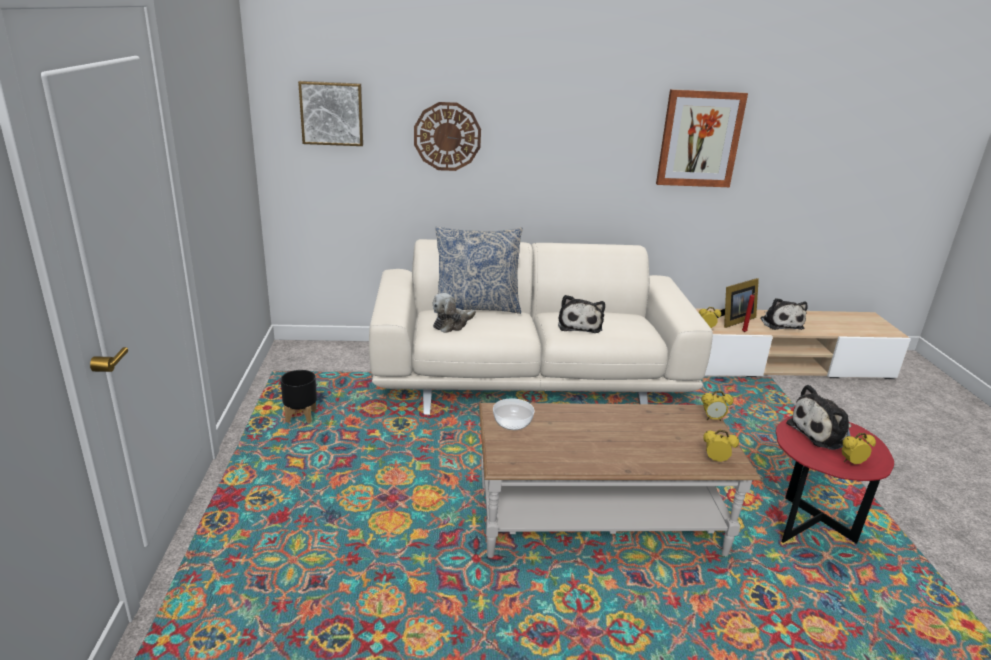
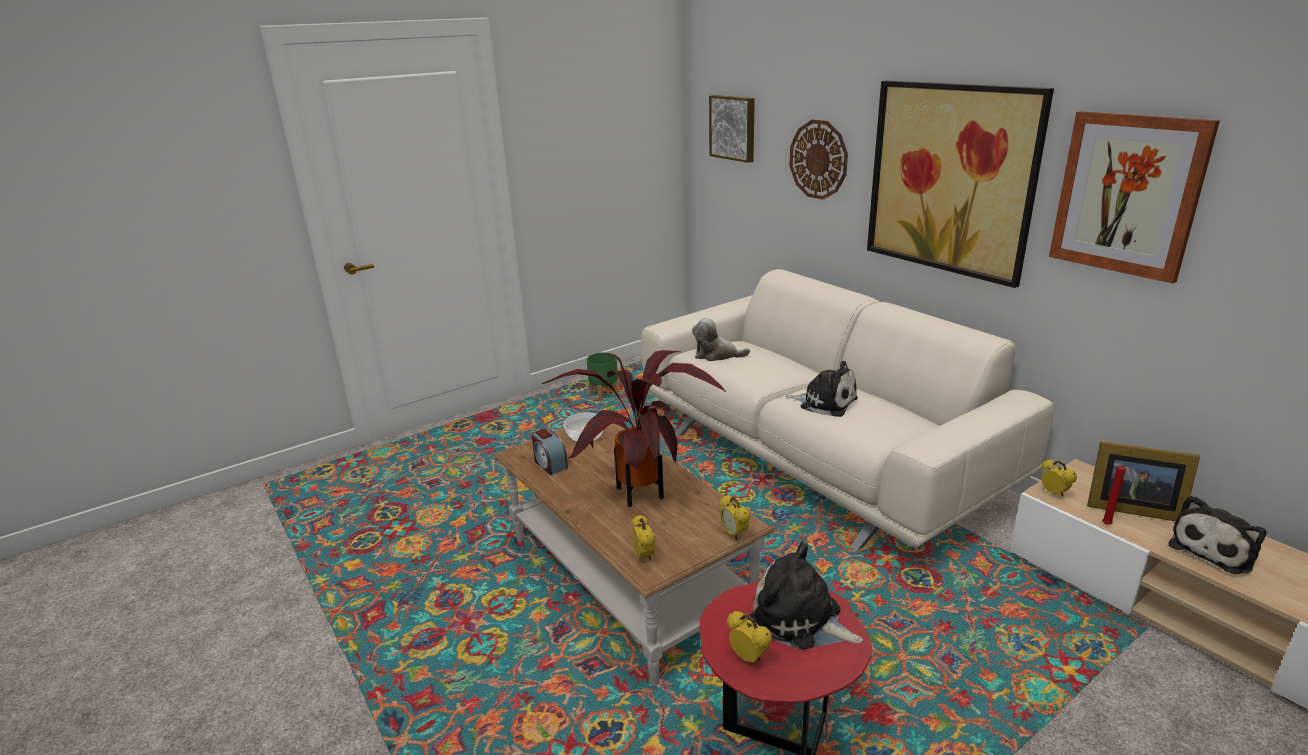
camera: 60 degrees right, 0 degrees up
black planter [280,370,317,424] -> green planter [587,352,619,401]
pillow [434,226,523,314] -> none
plush toy [558,295,605,333] -> plush toy turned 120 degrees counterclockwise [786,361,858,417]
none -> alarm clock [532,428,568,475]
none -> potted plant [542,350,726,507]
none -> picture [867,81,1054,288]

